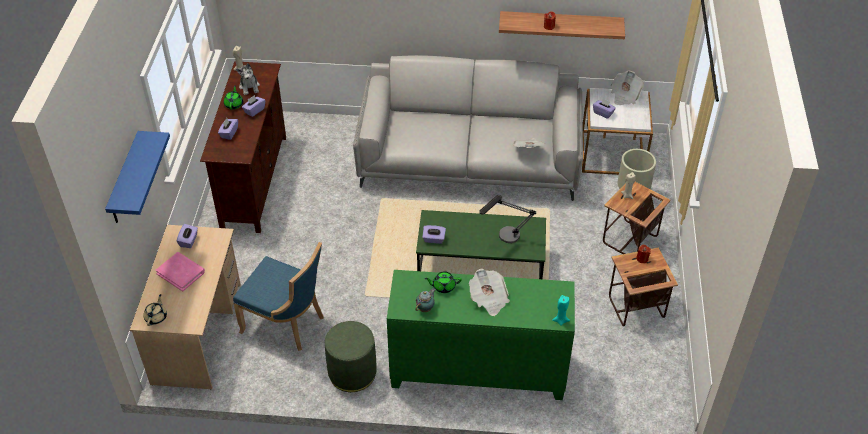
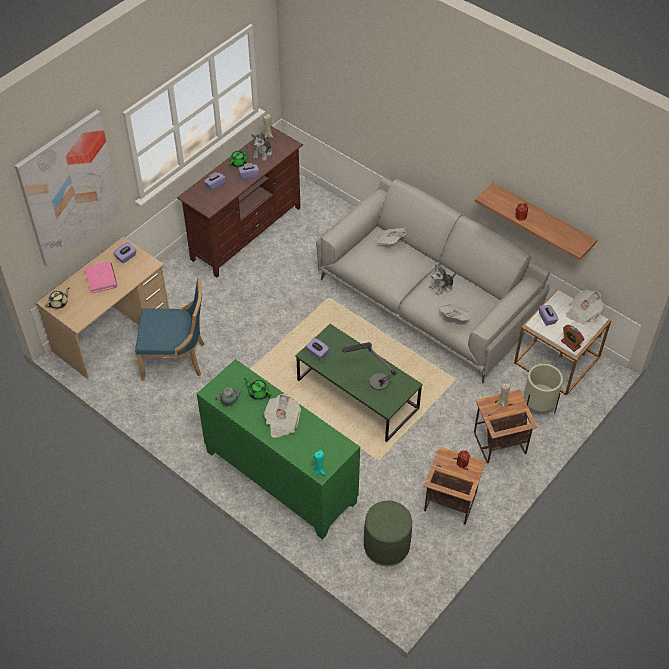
camera: 35 degrees right, 5 degrees up
blue shelf [105,131,170,223] -> picture [15,110,121,267]
blue chair [233,242,324,351] -> blue chair turned 60 degrees counterclockwise [135,278,205,381]
green ottoman [325,321,377,392] -> green ottoman moved to [364,501,412,566]
none -> newspaper [375,227,406,245]
none -> plush toy [430,264,456,295]
none -> alarm clock [561,325,584,352]

